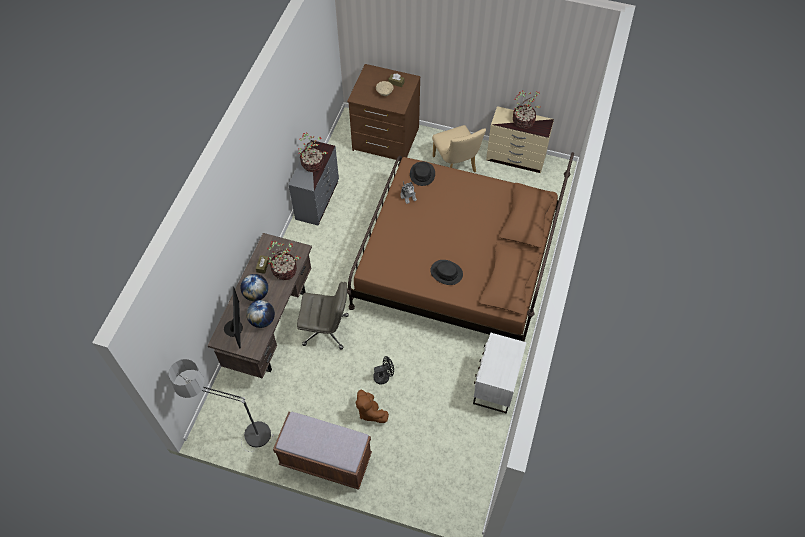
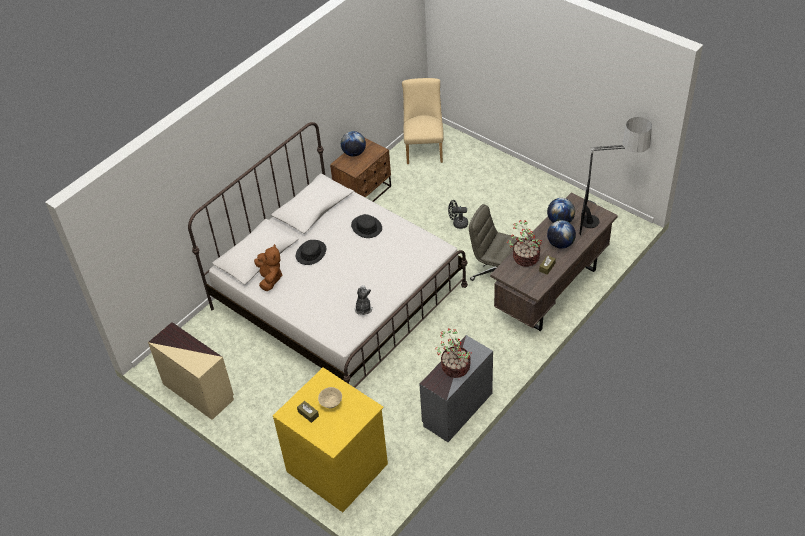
camera: 155 degrees left, 10 degrees down
brown bench [273,412,372,490] -> none
brown dresser [347,64,421,161] -> yellow dresser [273,368,388,512]
brown bed [347,152,574,342] -> white bed [188,122,468,388]
brown plush toy [356,390,389,423] -> brown plush toy moved to [254,244,282,291]
black hat [410,162,435,186] -> black hat moved to [296,240,326,265]
beige chair [432,125,486,172] -> beige chair moved to [402,78,444,164]
white nightstand [473,333,527,414] -> brown nightstand [330,137,391,202]
potted plant [513,91,541,129] -> none
none -> globe [341,131,366,157]

